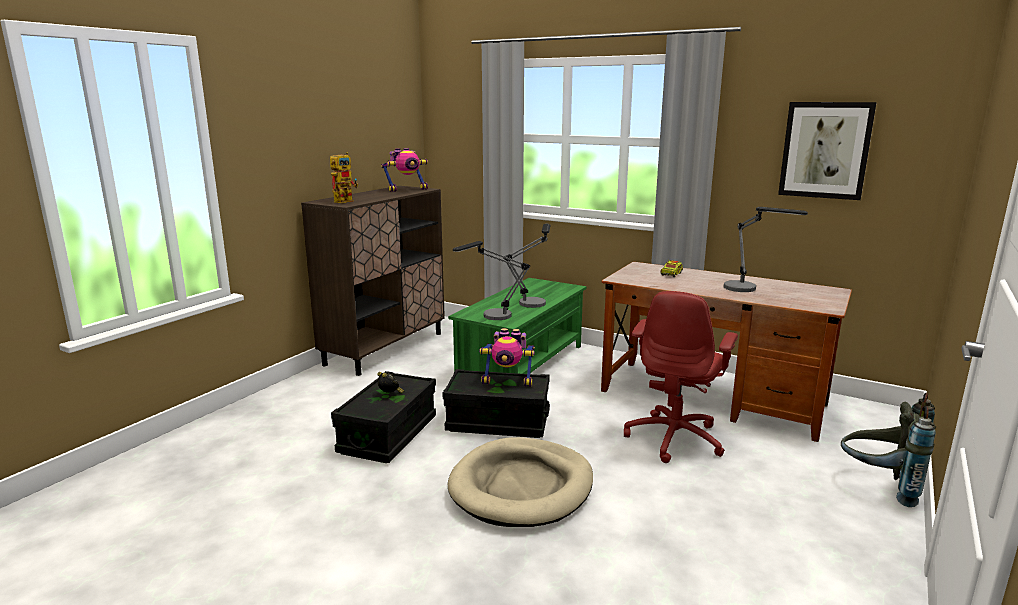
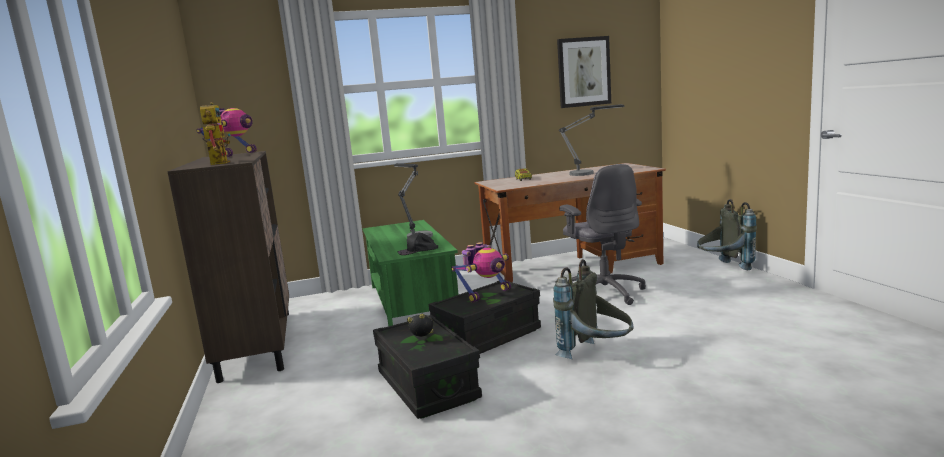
camera: 45 degrees left, 5 degrees down
beige dog bed [448,437,593,527] -> grey backpack [553,259,634,359]
table lamp [453,241,530,320] -> black cap [398,232,438,255]
red office chair [624,291,738,463] -> grey office chair [559,164,646,305]

